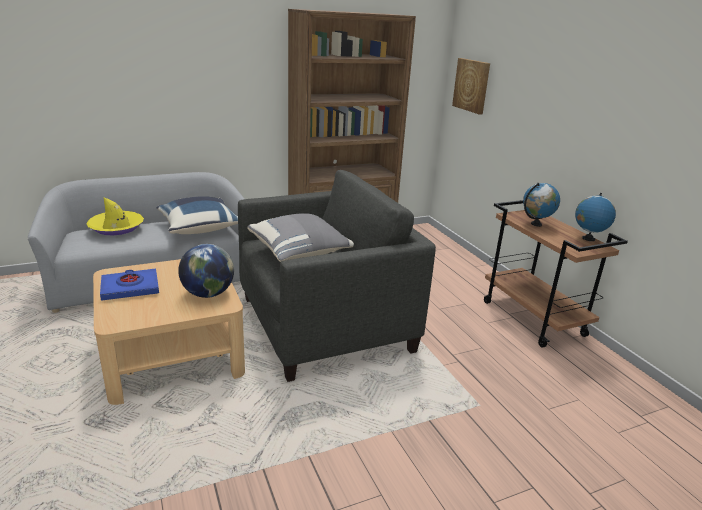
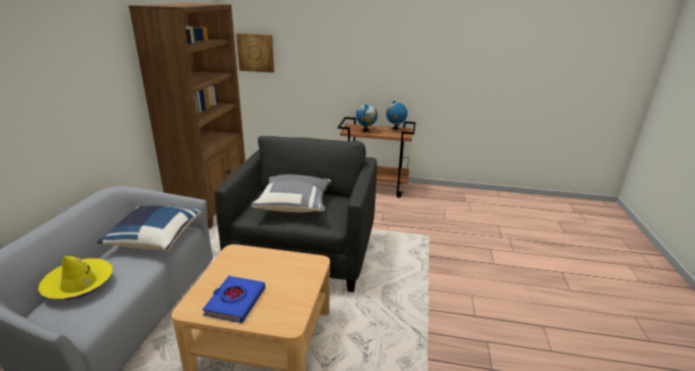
camera: 55 degrees left, 0 degrees up
globe [178,244,234,298] -> none

